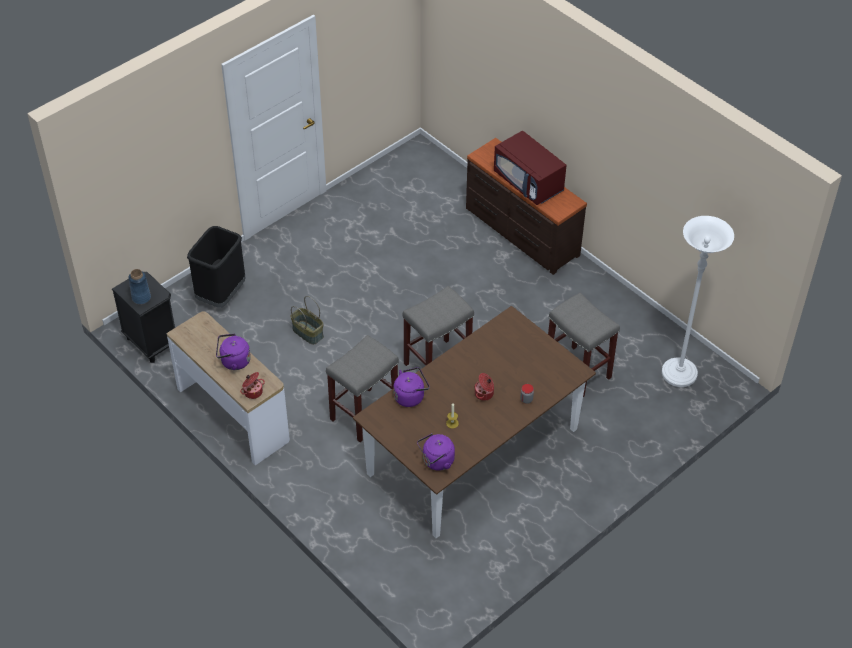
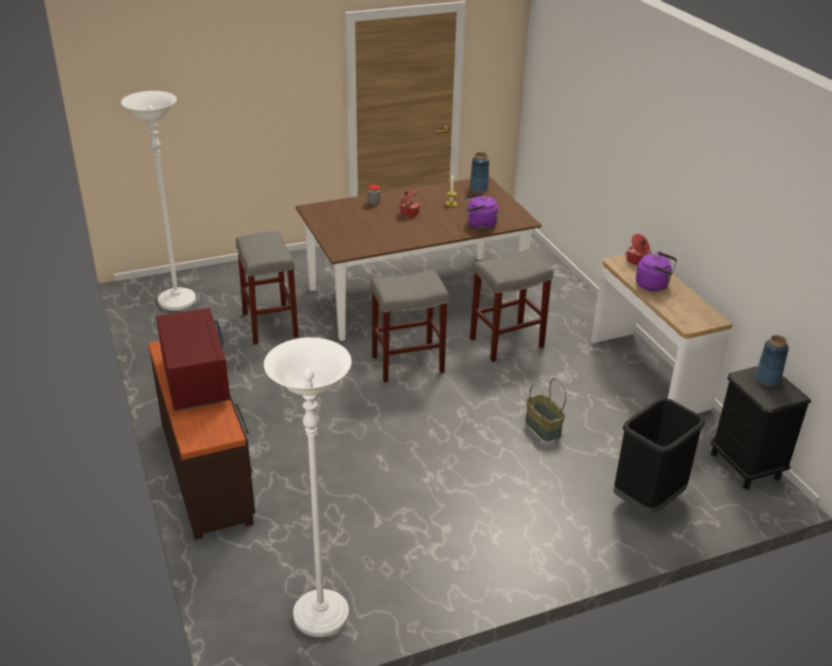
camera: 160 degrees left, 15 degrees down
purple kettle [417,433,455,471] -> blue vase [470,152,489,192]
none -> white floor lamp [264,337,352,637]

